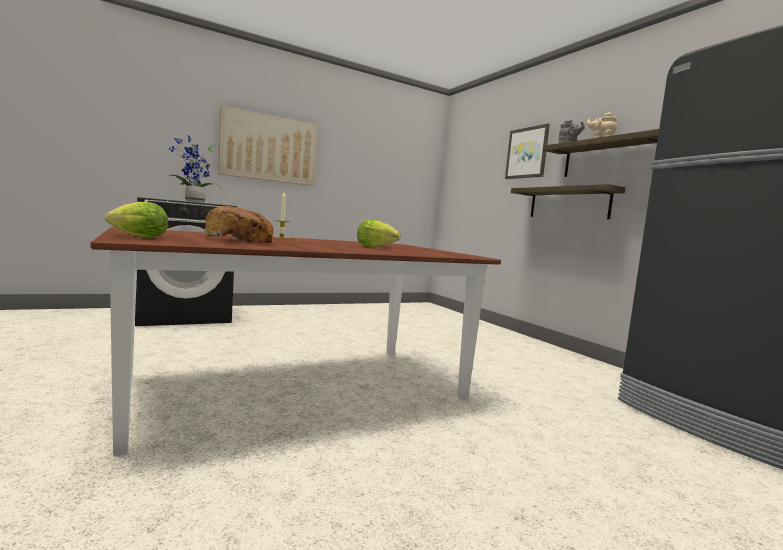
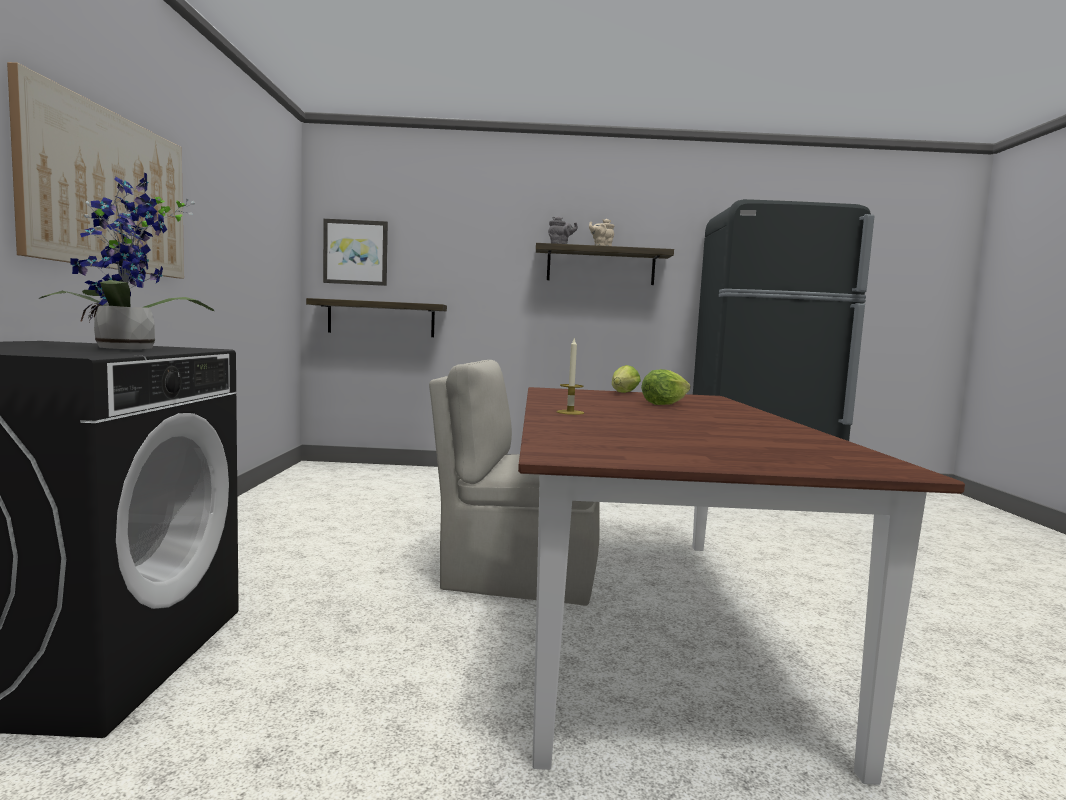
camera: 60 degrees left, 0 degrees up
lettuce [105,202,168,238] -> lettuce moved to [612,365,641,393]
bread [204,206,274,244] -> none
picture [505,123,550,179] -> picture moved to [323,219,388,286]
shelf [511,184,626,219] -> shelf moved to [306,298,447,337]
none -> beige chair [429,360,600,606]

